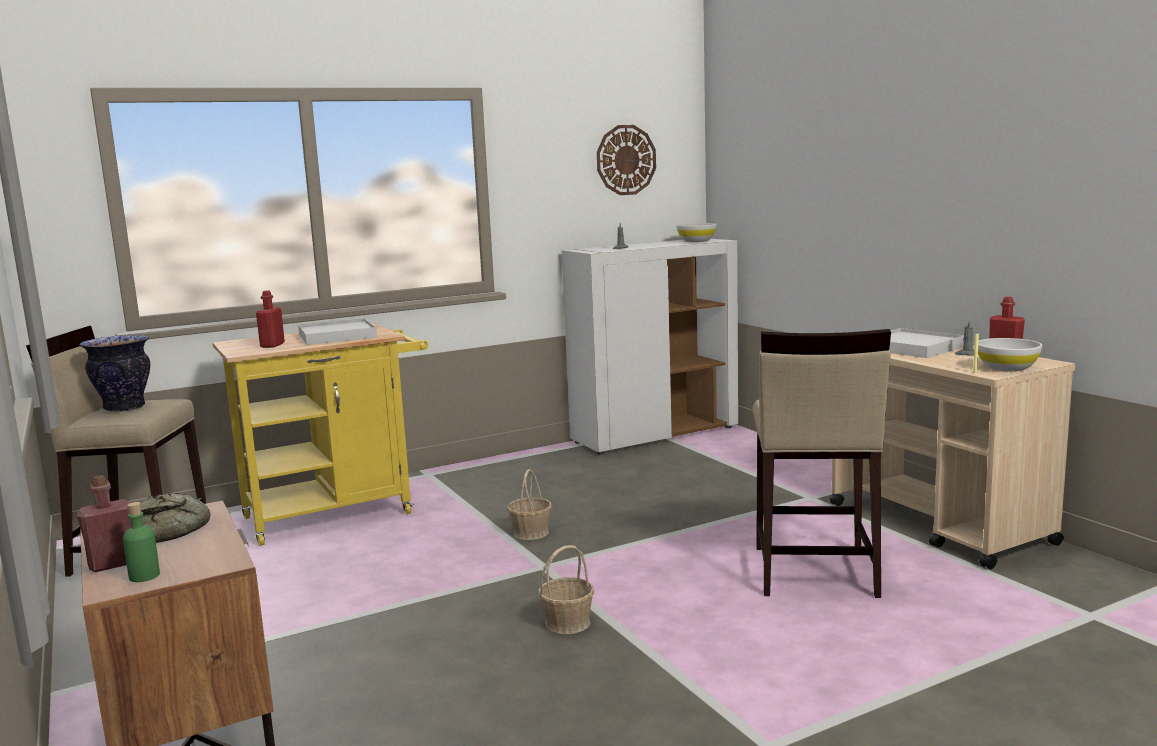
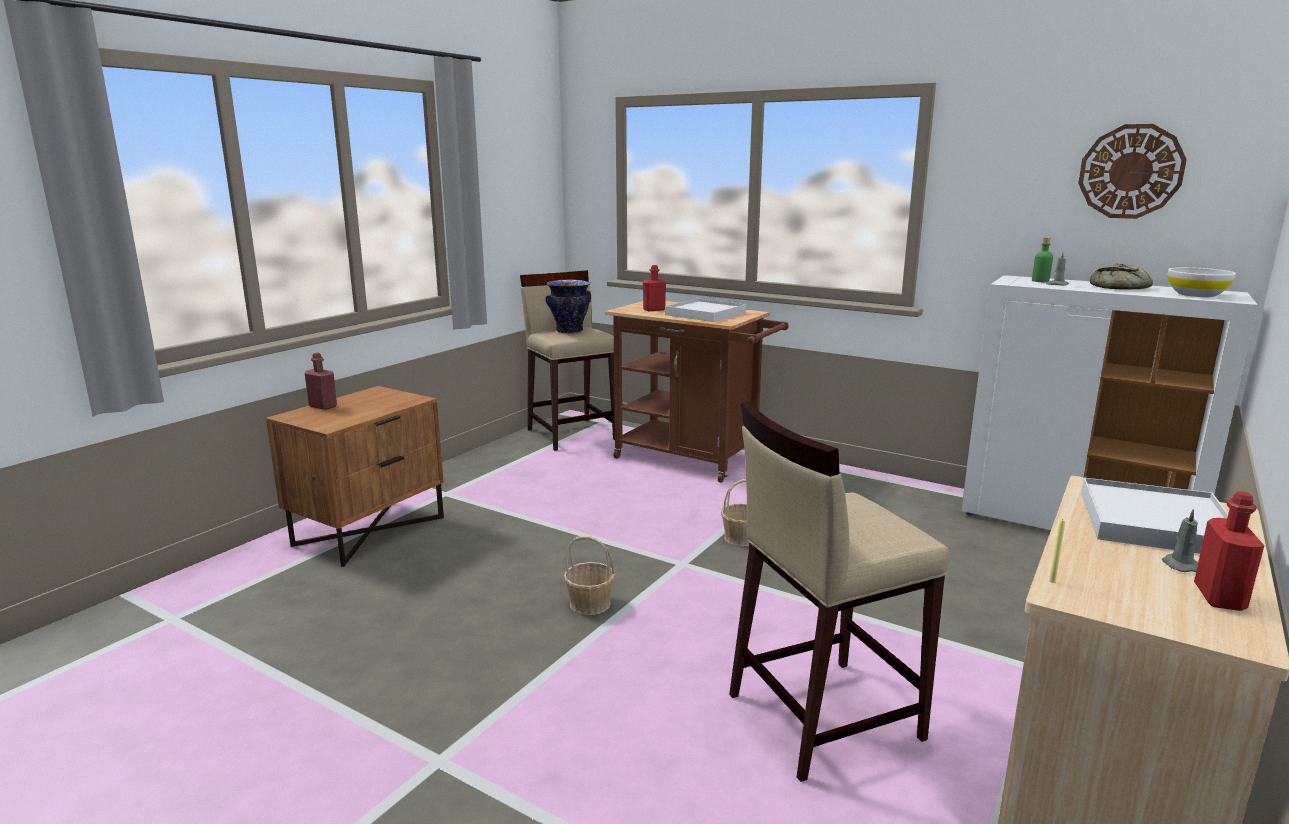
camera: 60 degrees right, 5 degrees up
green bottle [123,502,160,582] -> green bottle moved to [1032,237,1053,282]
bread [141,493,211,543] -> bread moved to [1090,263,1153,290]
yellow cart [213,324,428,546] -> brown cart [605,301,789,483]
white bowl [978,338,1042,372] -> none

